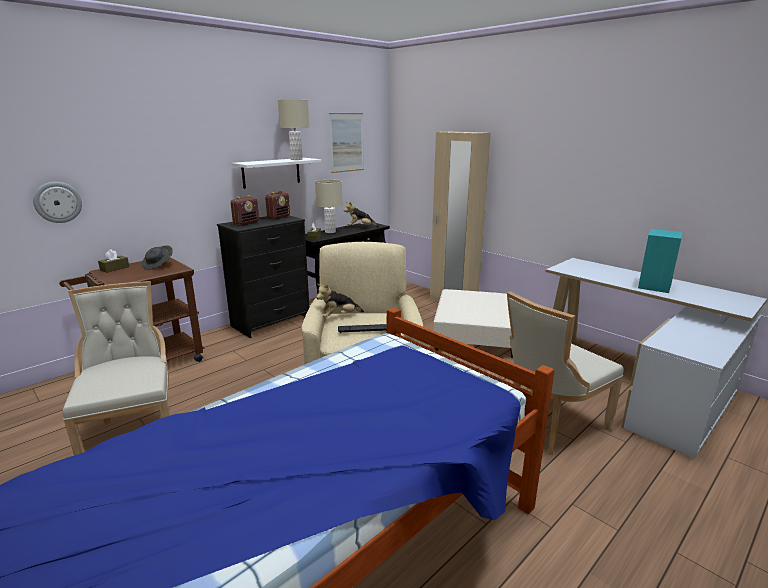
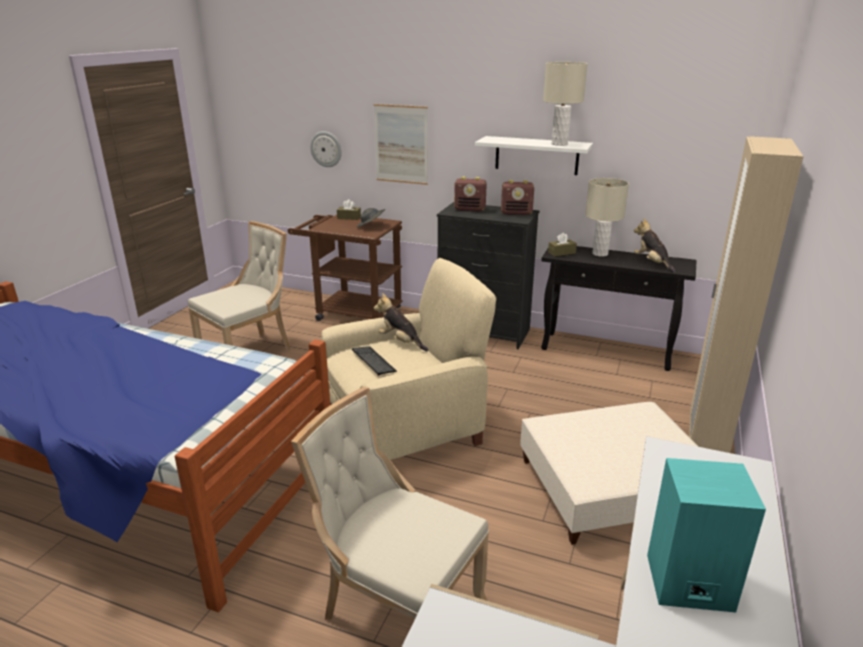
camera: 65 degrees right, 5 degrees up
picture [329,113,364,173] -> picture moved to [374,104,428,185]

